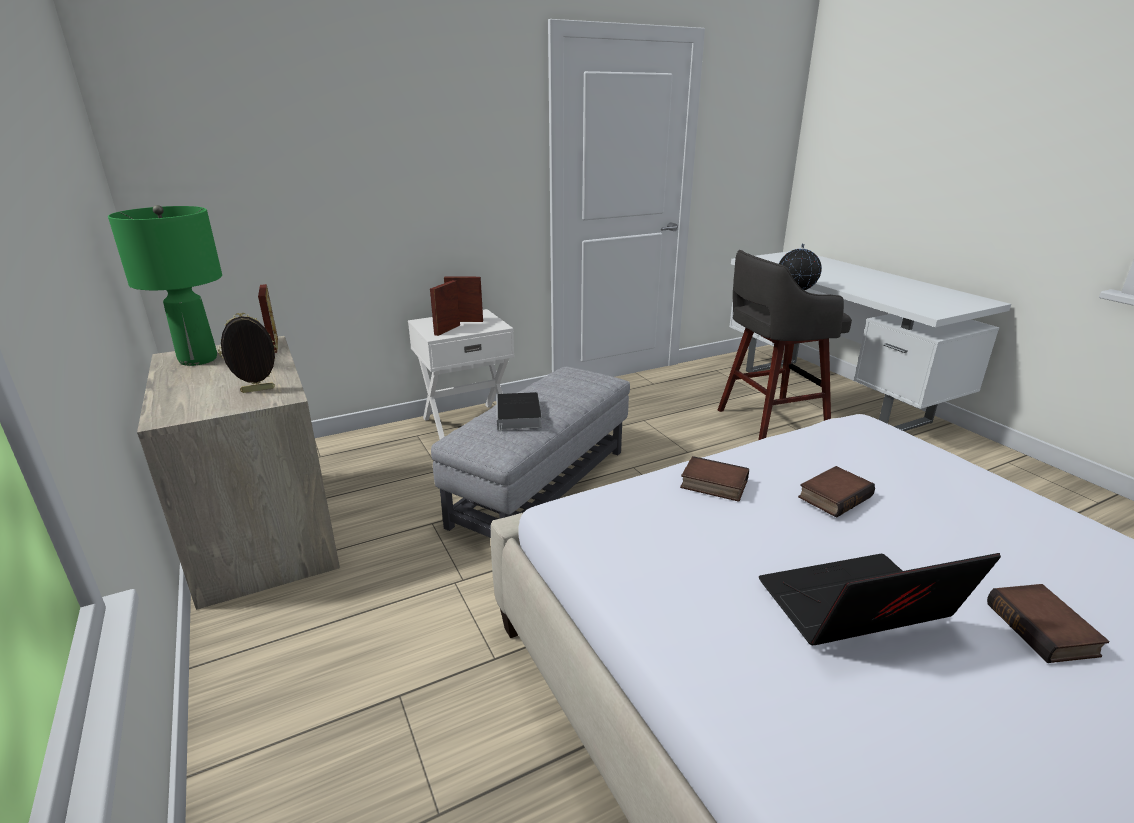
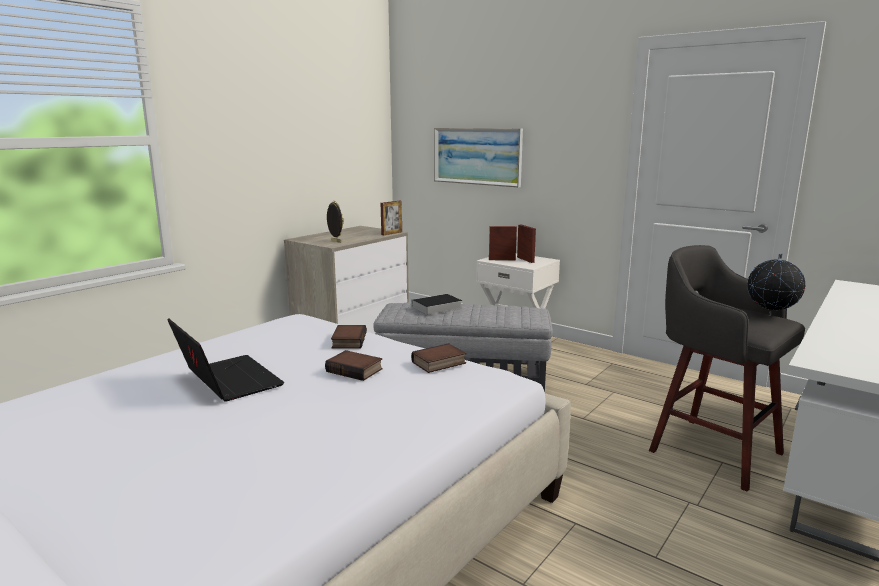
camera: 65 degrees right, 10 degrees down
green table lamp [108,205,222,366] -> none
book [987,584,1109,663] -> book moved to [411,343,466,373]
none -> picture [434,128,523,188]

